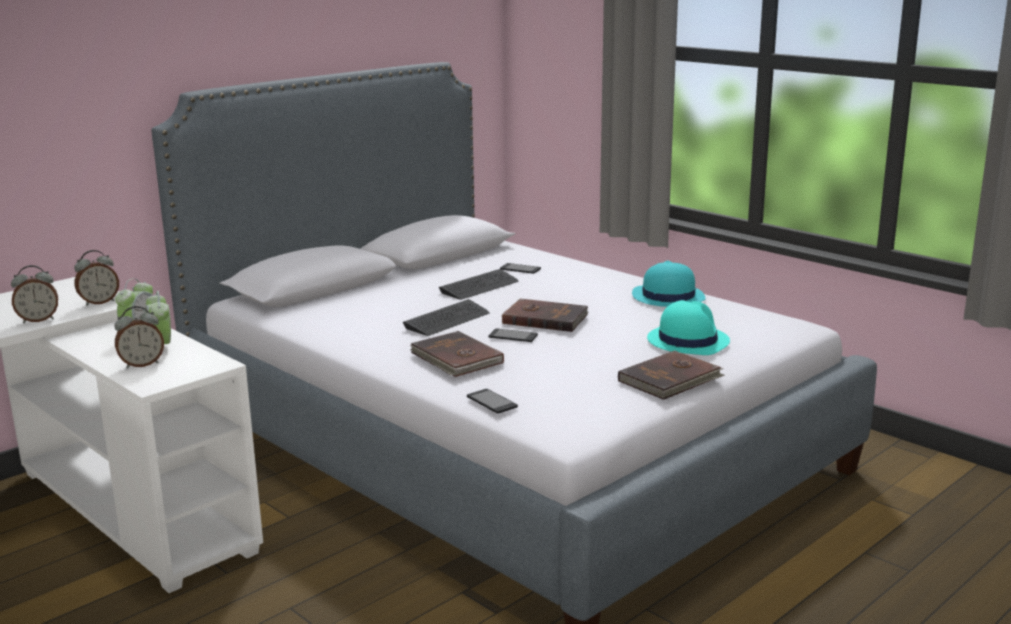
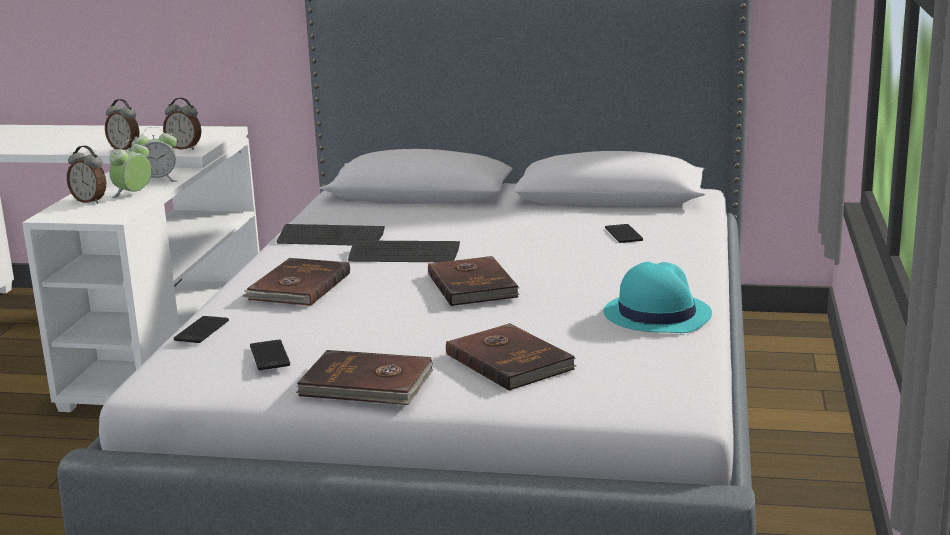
camera: 55 degrees right, 0 degrees up
keyboard [439,269,519,300] -> keyboard moved to [277,224,385,245]
phone [488,328,538,342] -> phone moved to [250,340,290,370]
turquoise hat [647,300,730,355] -> brown book [446,323,576,391]

